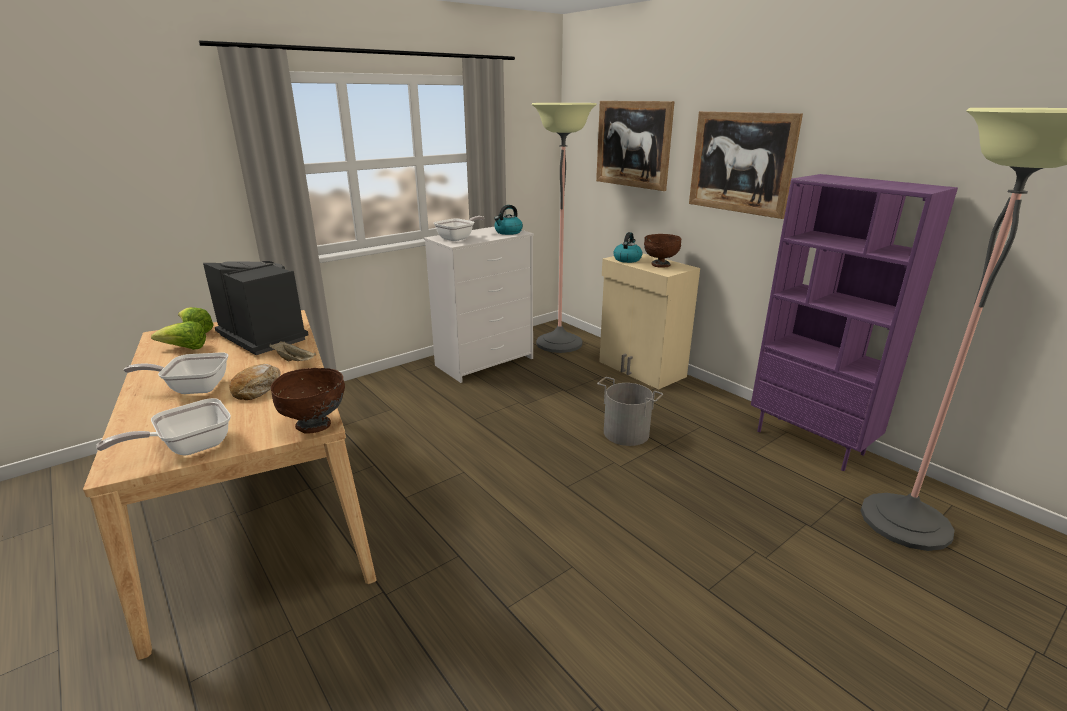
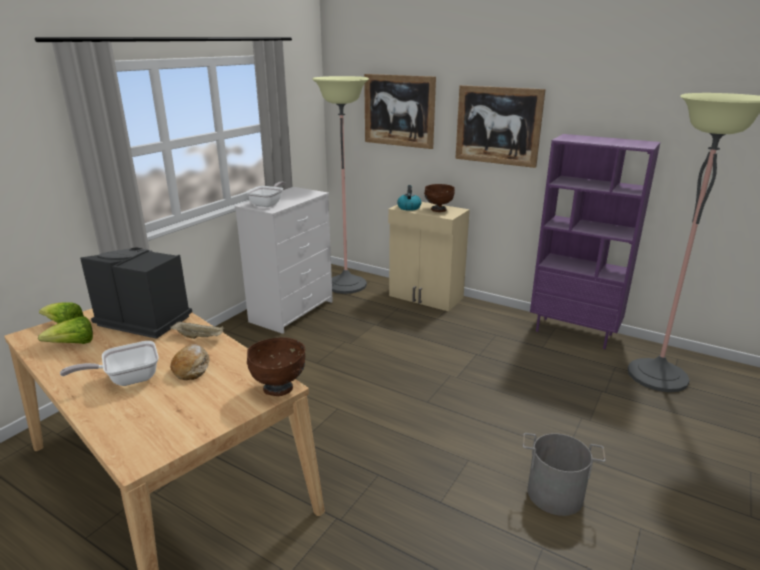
camera: 20 degrees left, 0 degrees up
frying pan [96,398,231,456] -> none
kettle [494,205,523,235] -> none
grey bucket [597,377,663,446] -> grey bucket moved to [523,433,606,516]

